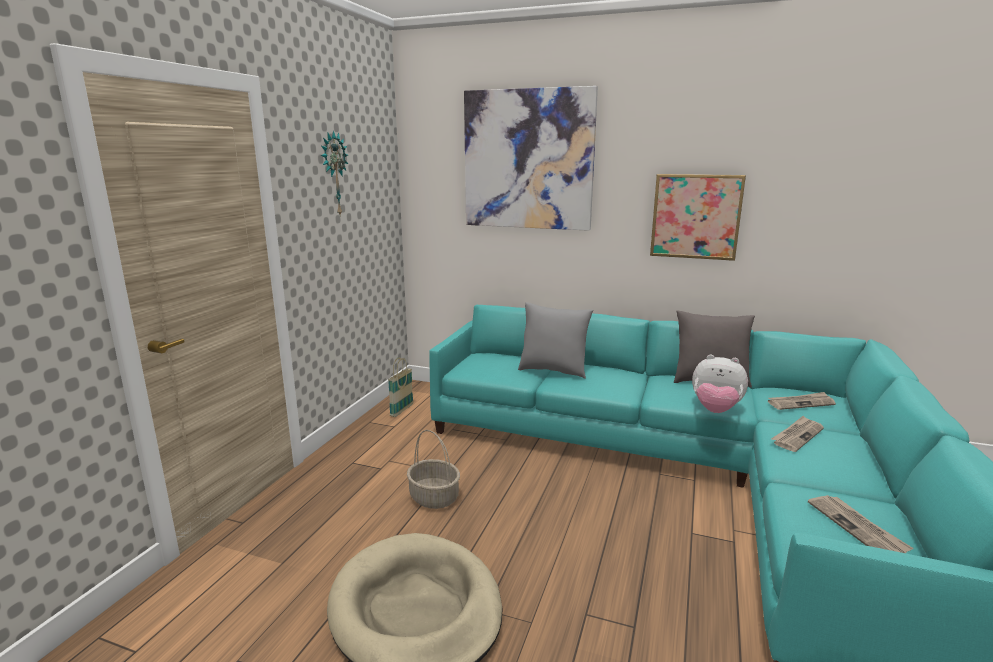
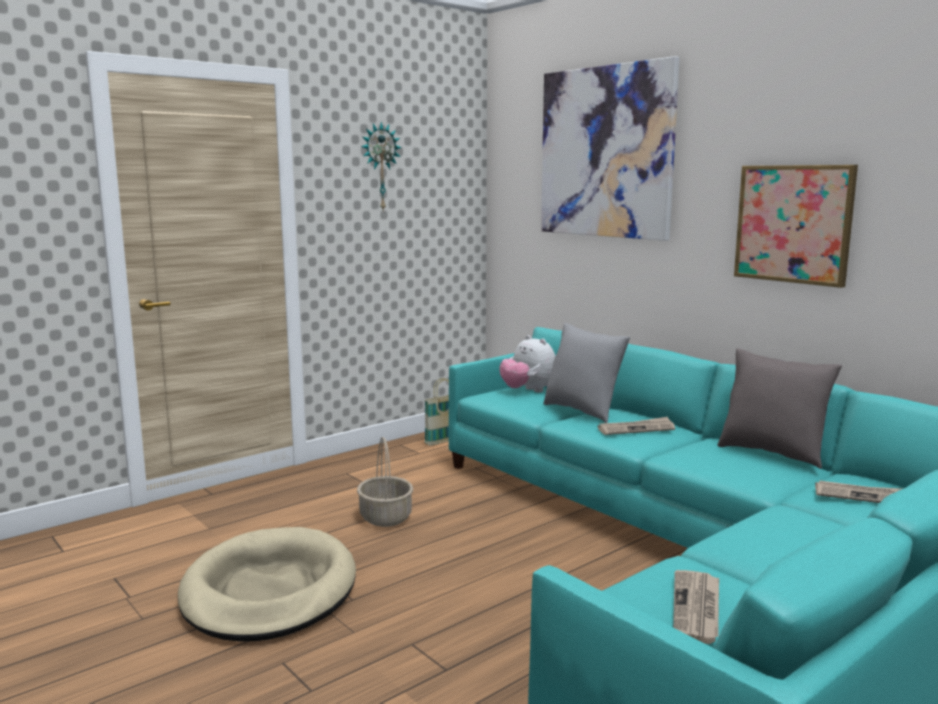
camera: 30 degrees right, 5 degrees down
plush toy [692,354,748,413] -> plush toy moved to [499,335,555,392]
newspaper [771,416,824,452] -> newspaper moved to [598,417,675,435]

